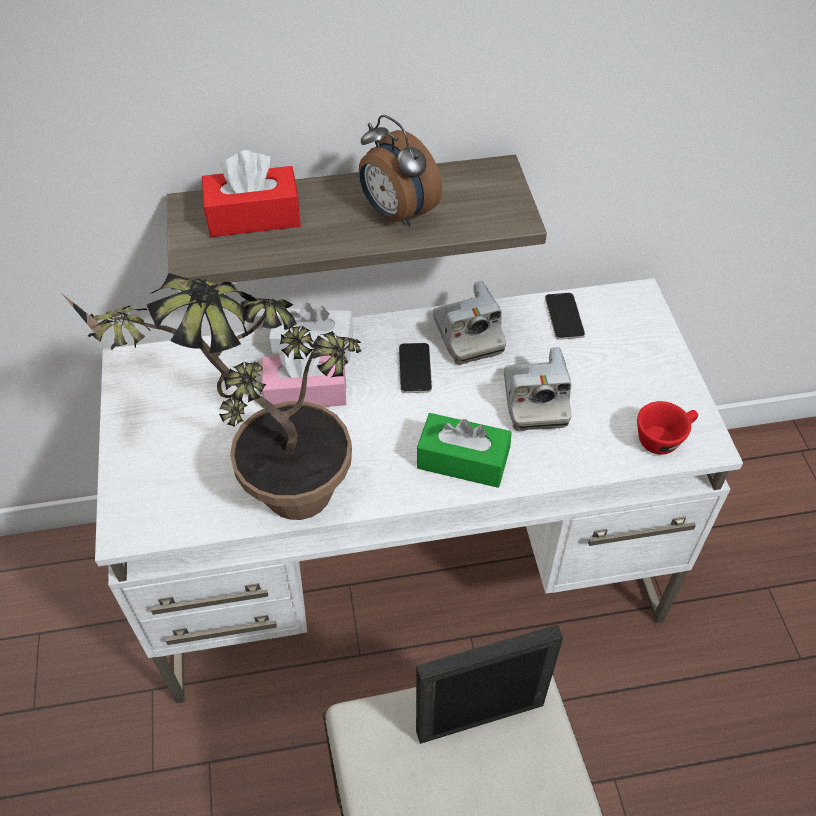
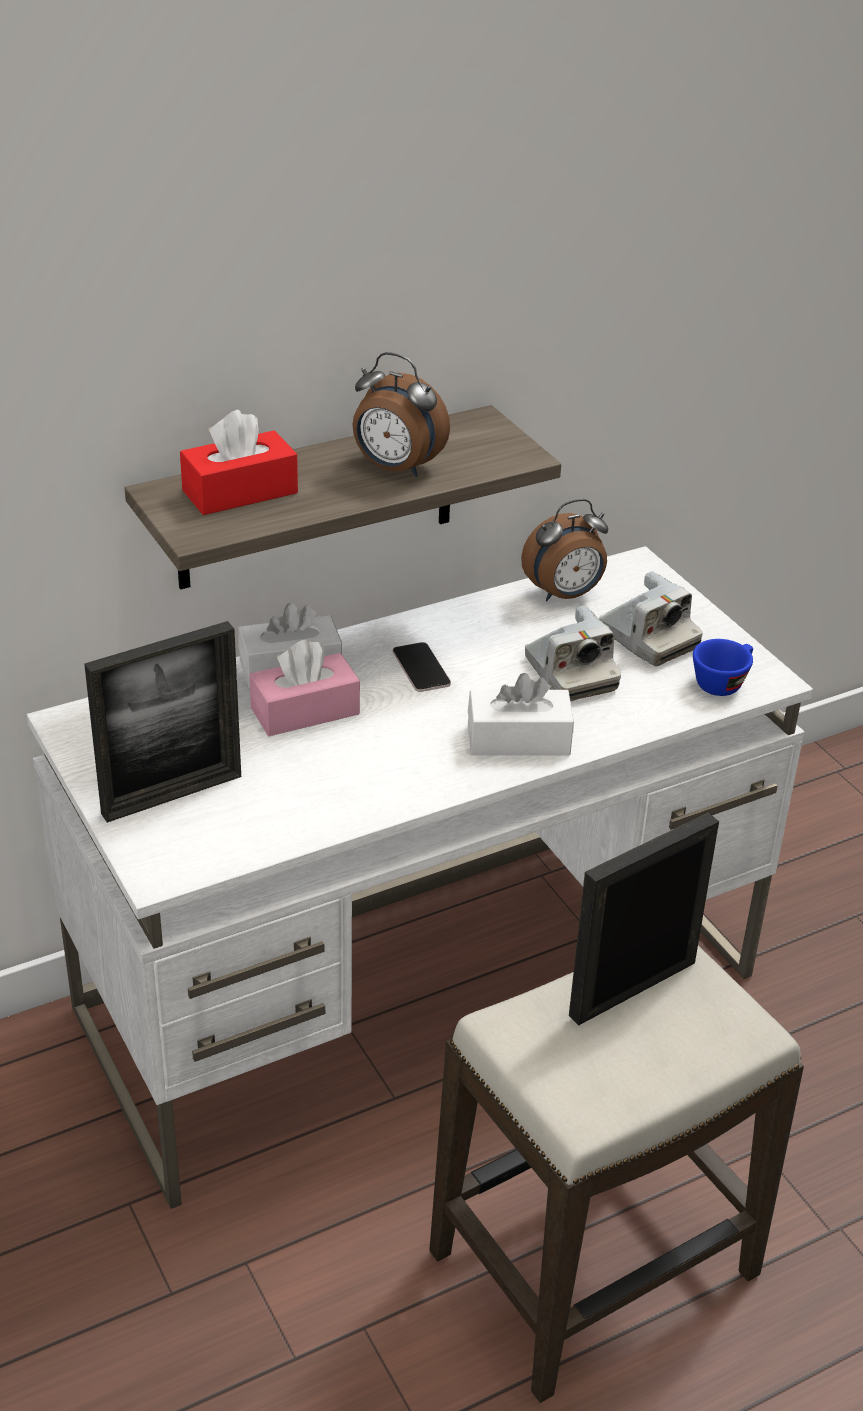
camera: 20 degrees left, 15 degrees down
potted plant [61,273,361,520] -> none
green tissue box [417,413,512,488] -> white tissue box [468,673,574,756]
camera [433,281,506,365] -> camera moved to [599,571,703,666]
phone [545,293,585,340] -> alarm clock [521,499,608,601]
red cup [637,401,698,455] -> blue cup [693,639,753,696]
none -> picture frame [84,621,241,823]

